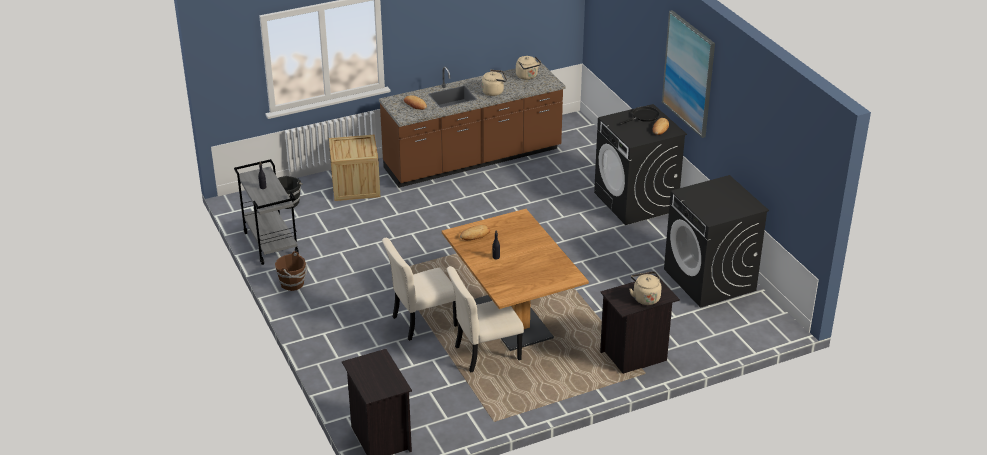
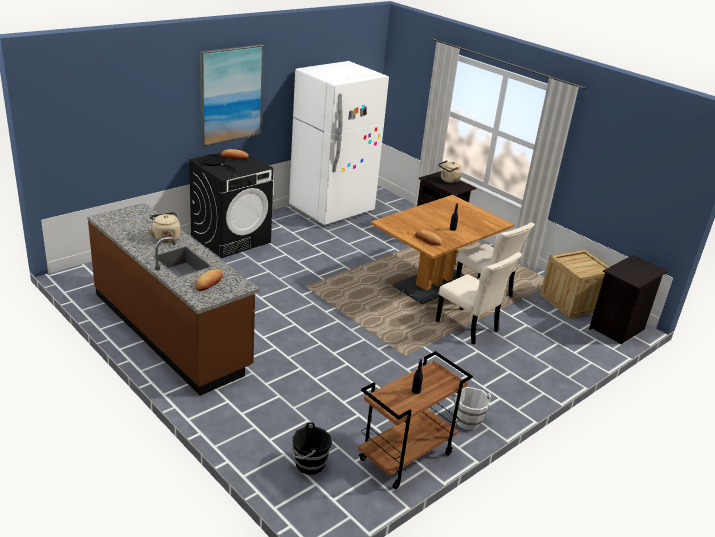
camera: 110 degrees left, 5 degrees down
grey cart [234,159,299,265] -> brown cart [358,351,473,489]
brown bucket [275,251,308,291] -> white bucket [452,387,491,430]
crate [329,135,381,201] -> crate moved to [540,249,610,318]
beige kettle [516,56,541,80] -> none
black washing machine [664,175,769,308] -> white fridge [289,61,389,225]

